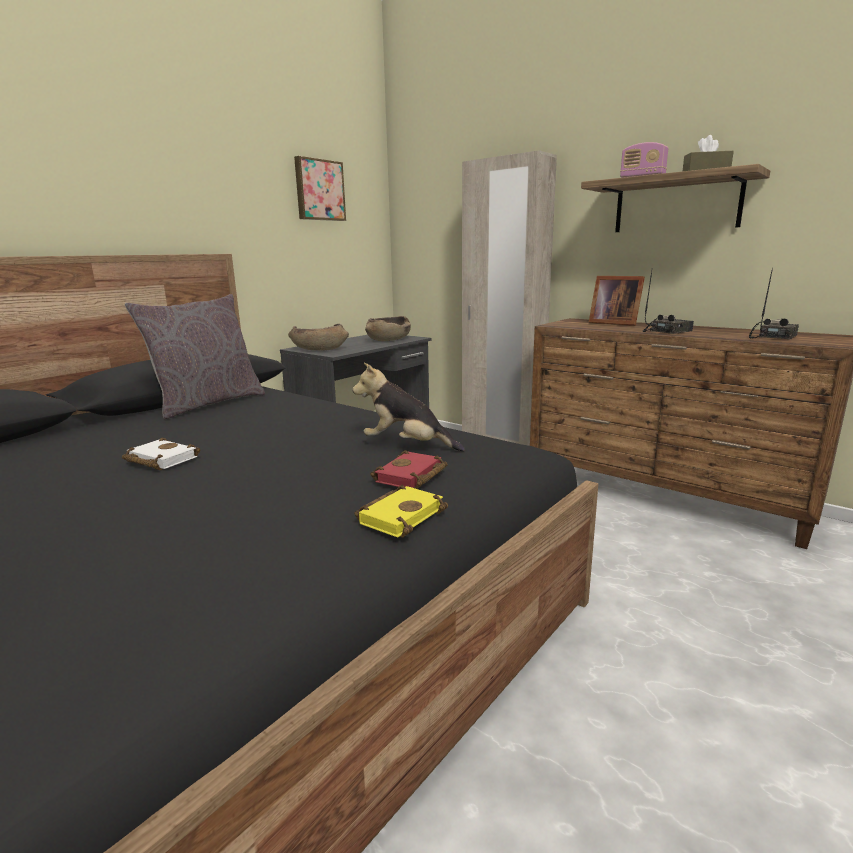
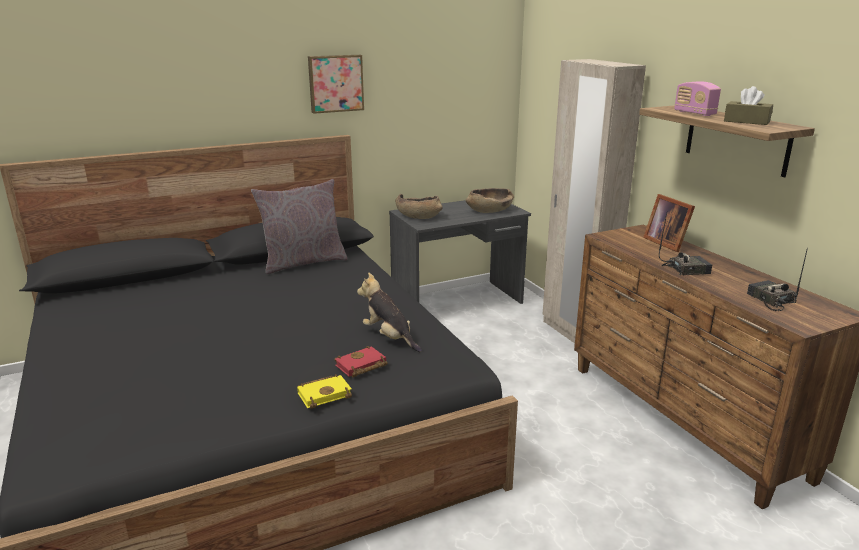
camera: 25 degrees right, 5 degrees up
white book [122,437,200,470] -> none
picture [294,156,346,221] -> picture moved to [308,55,364,114]
radio [749,268,799,339] -> radio turned 90 degrees counterclockwise [747,248,808,311]

